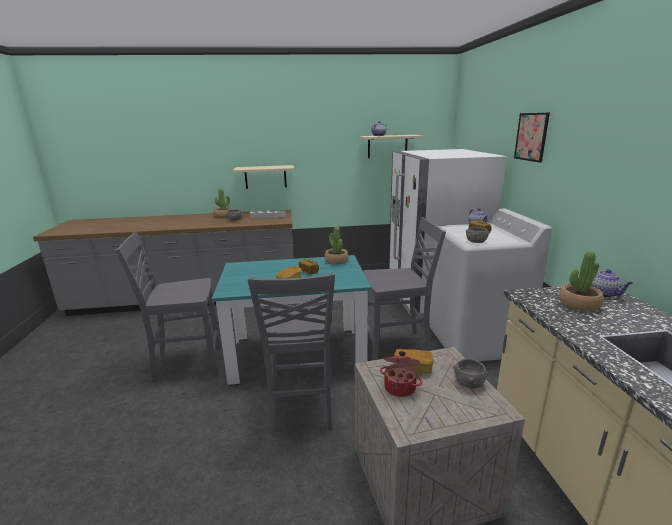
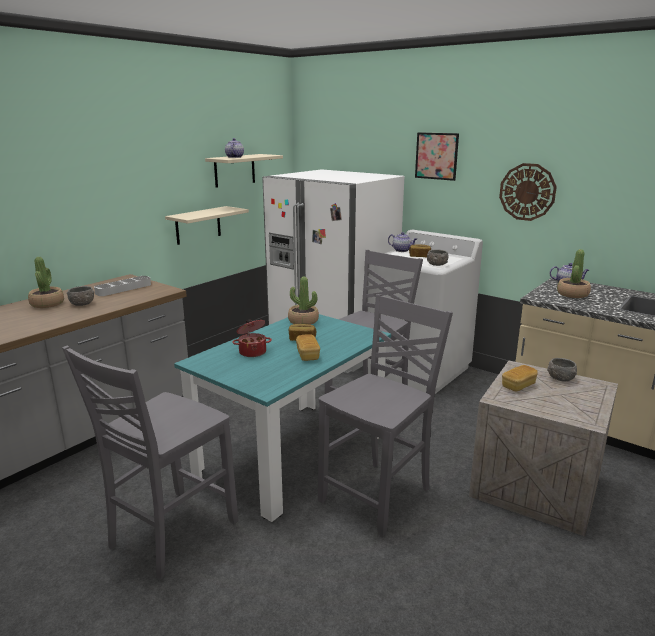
camera: 45 degrees left, 0 degrees up
beige shelf [233,165,294,189] -> beige shelf moved to [165,206,249,245]
grey chair [247,273,335,435] -> grey chair turned 90 degrees counterclockwise [318,294,453,537]
cooking pot [380,351,422,397] -> cooking pot moved to [232,319,272,357]
none -> wall clock [499,163,557,221]

